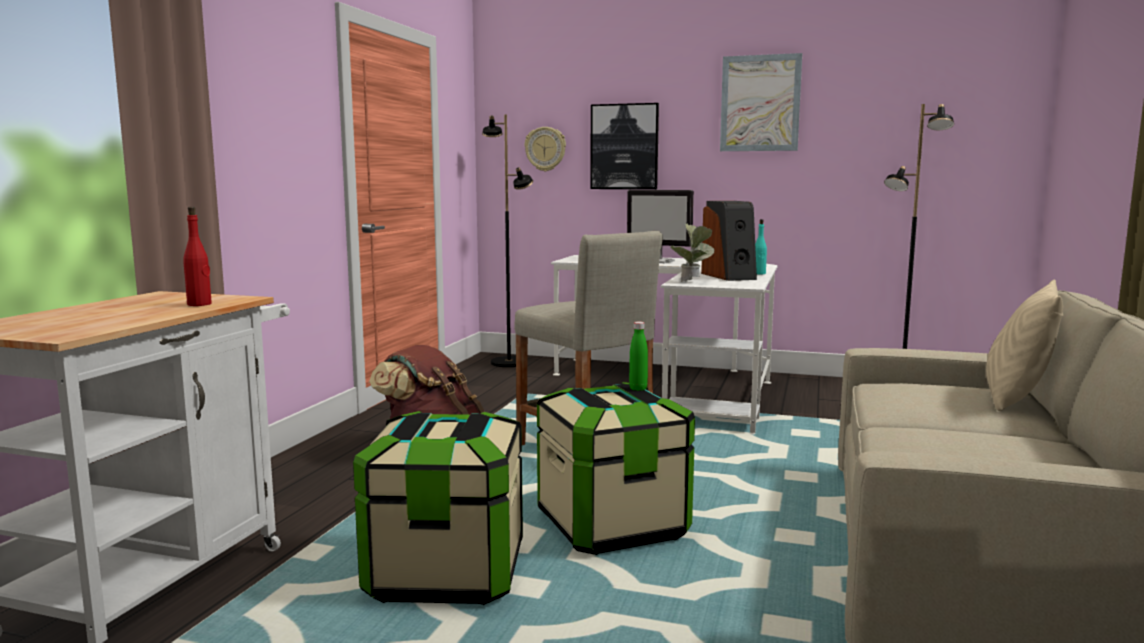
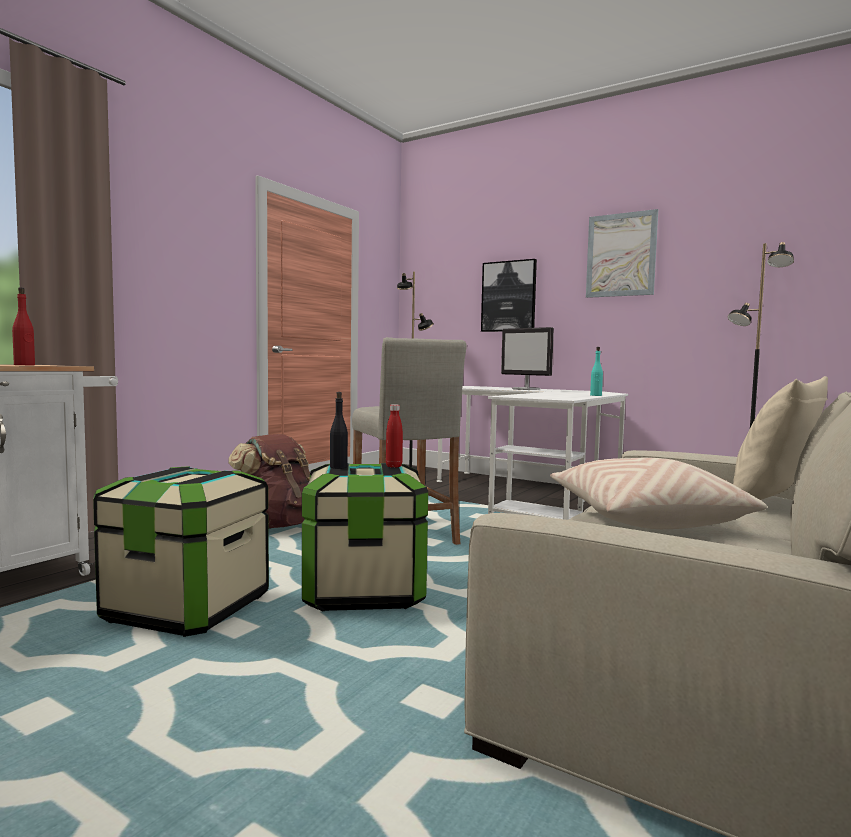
camera: 15 degrees right, 5 degrees down
wall clock [524,127,566,171] -> none
green bottle [629,322,648,391] -> red bottle [386,404,403,468]
potted plant [670,223,715,282] -> none
speaker [701,201,757,281] -> none
none -> black bottle [330,392,348,469]
none -> beige pillow [550,458,767,529]

